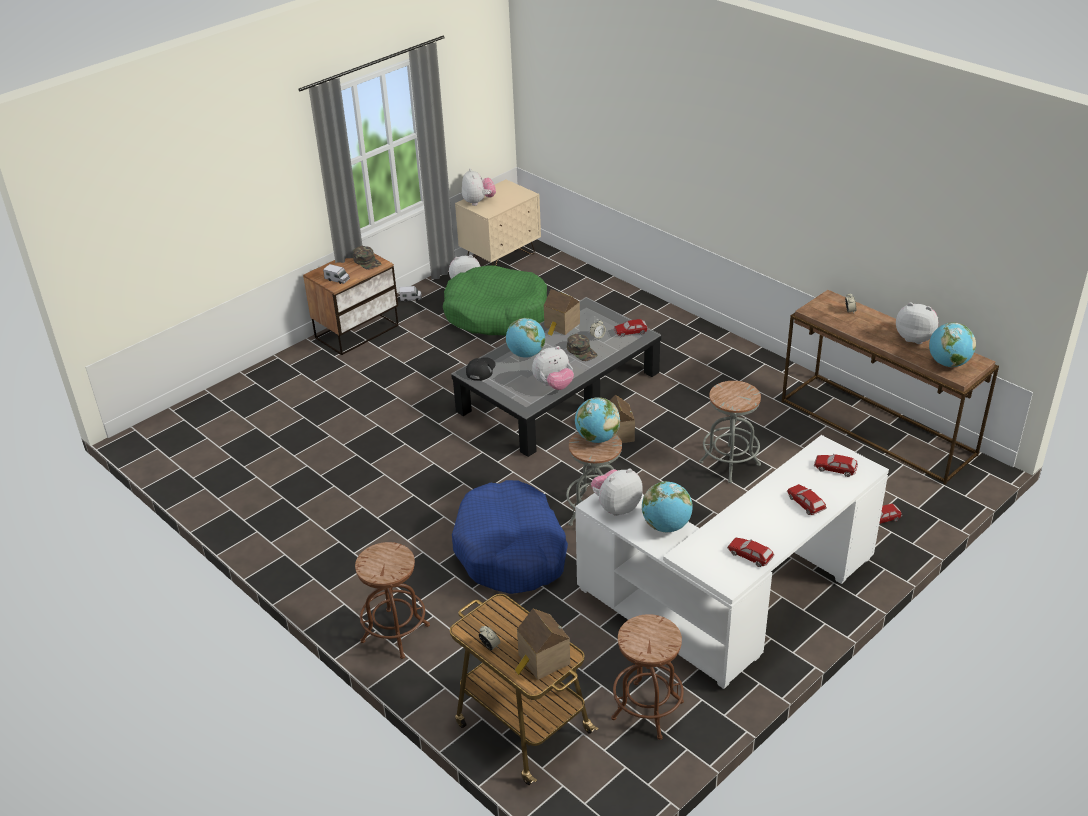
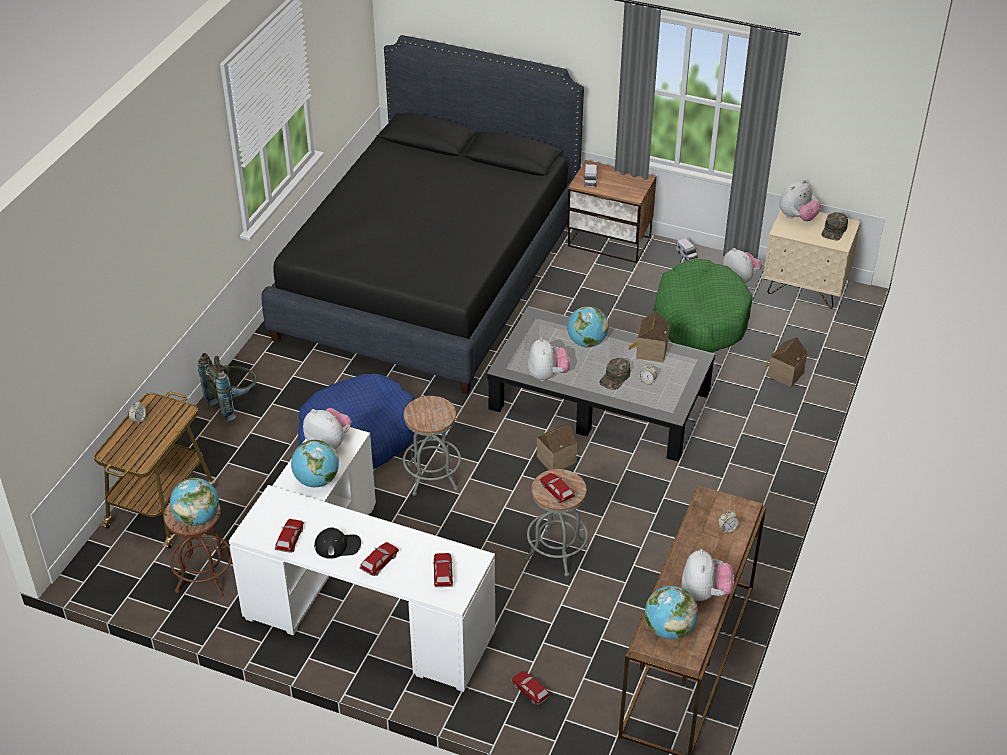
camera: 65 degrees right, 5 degrees up
green cap [353,246,381,270] -> green cap moved to [821,212,848,241]
brown stool [355,542,430,659] -> grey backpack [198,353,256,422]
black cap [466,357,496,381] -> black cap moved to [314,528,361,559]
toy house [515,609,570,680] -> toy house moved to [765,337,808,387]
plush toy [532,346,574,390] -> plush toy turned 135 degrees counterclockwise [528,337,570,381]
globe [575,397,620,443] -> globe moved to [170,478,219,526]
toy car [614,319,648,337] -> toy car moved to [540,473,575,503]
none -> black bed [262,35,584,394]

